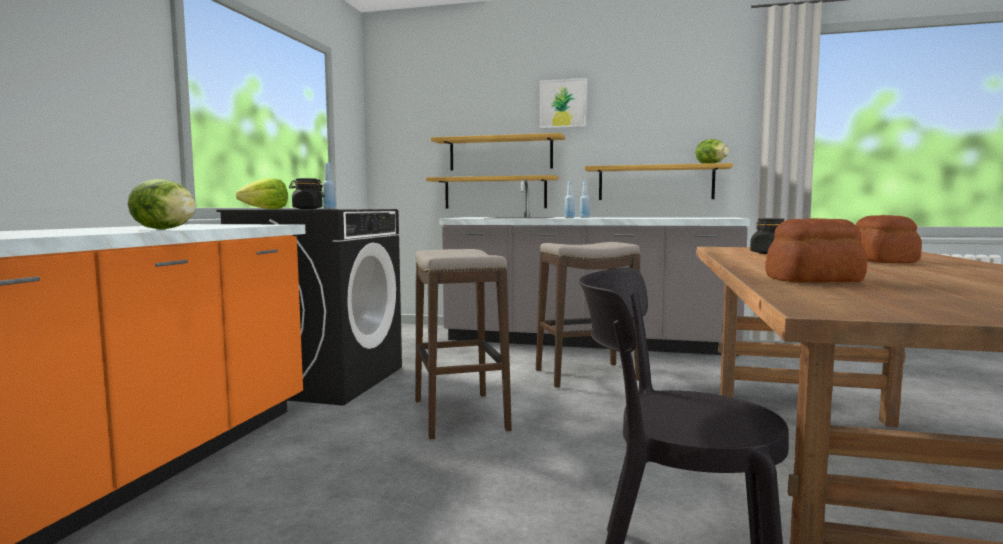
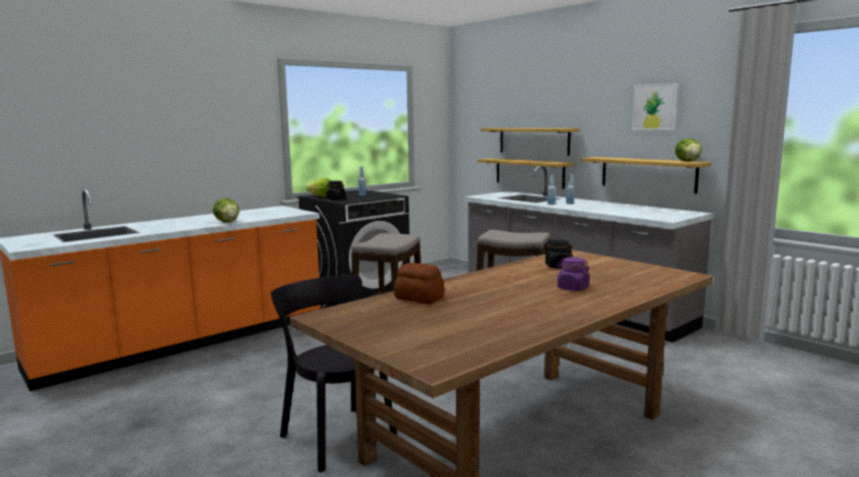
camera: 35 degrees right, 5 degrees up
picture [540,78,587,129] -> picture moved to [632,83,678,130]
bread [855,215,922,263] -> purple jar [557,257,590,291]

